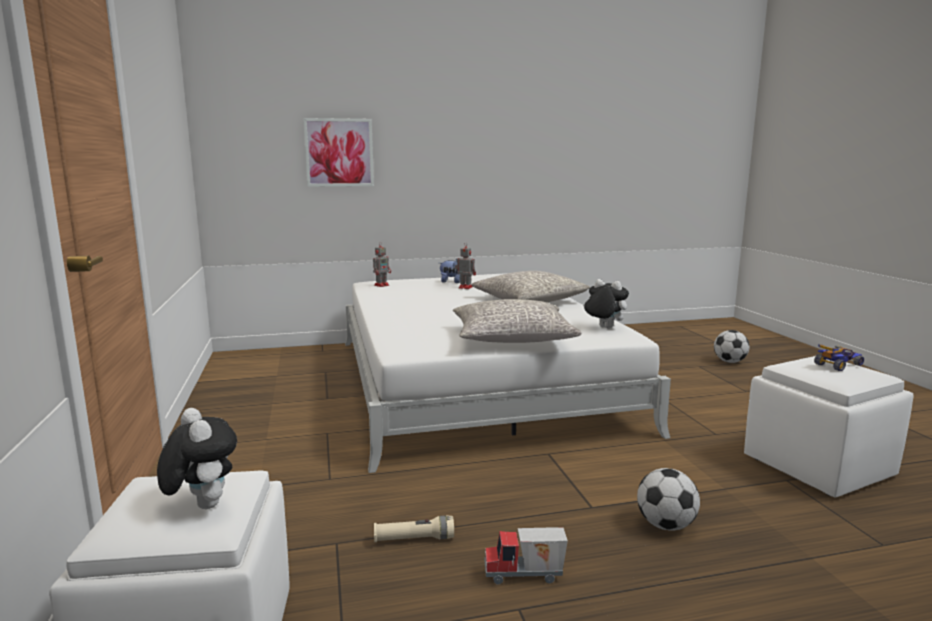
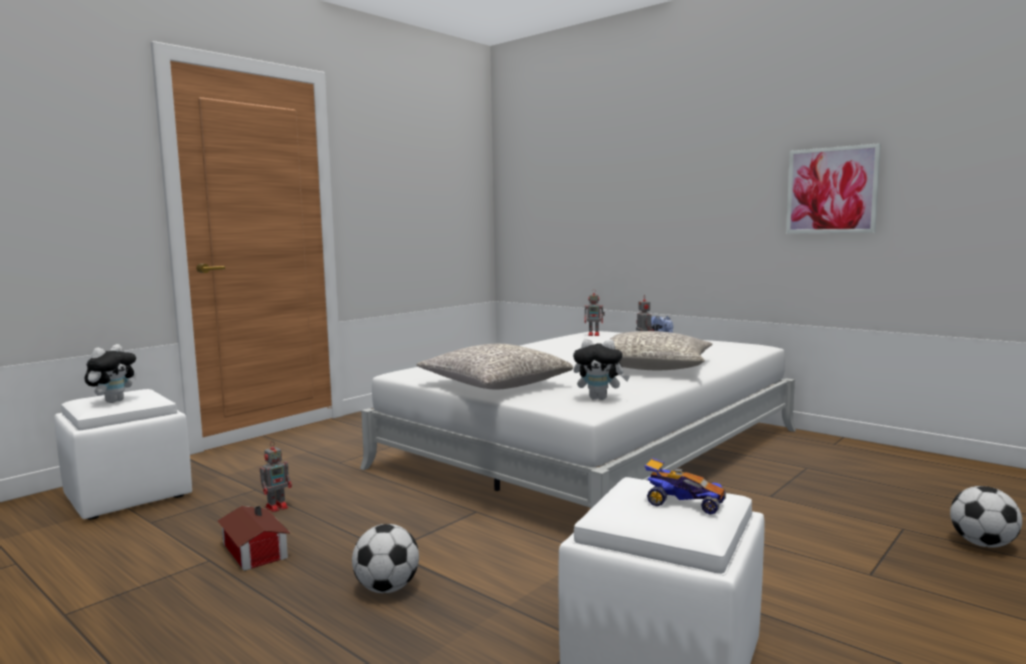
camera: 55 degrees right, 5 degrees down
picture [303,118,374,187] -> picture moved to [786,143,881,233]
beige flashlight [374,516,454,542] -> toy robot [260,441,292,512]
toy truck [485,527,568,584] -> toy house [217,506,290,571]
plush toy [583,279,629,328] -> plush toy turned 105 degrees clockwise [573,338,630,400]

